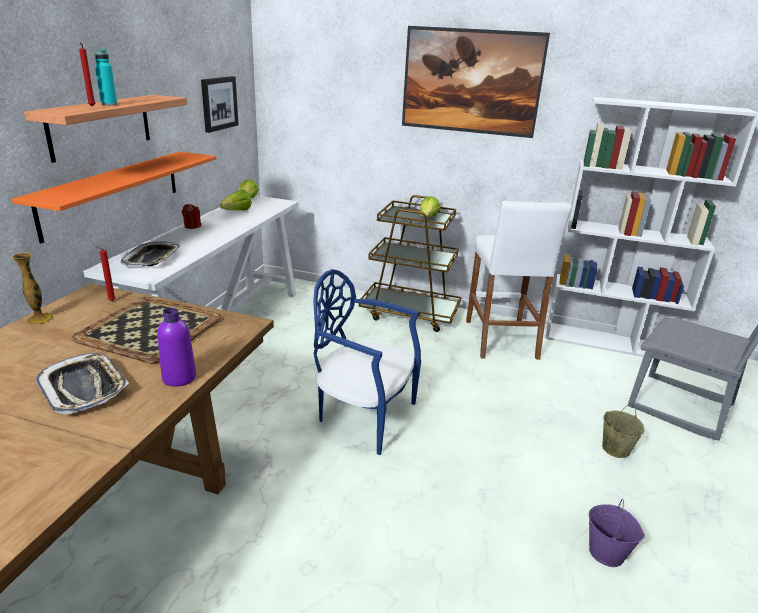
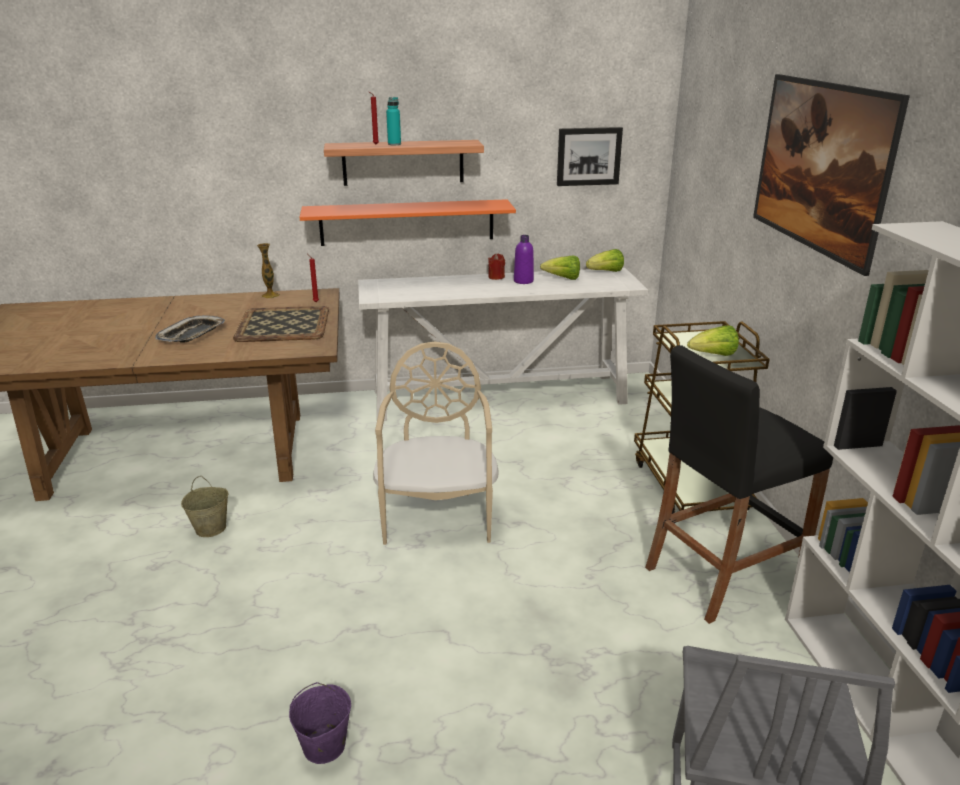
camera: 65 degrees right, 0 degrees up
tray [121,242,180,266] -> none
purple bottle [157,308,196,387] -> purple bottle moved to [514,235,534,284]
blue chair [313,269,421,455] -> beige chair [373,341,499,545]
white stool [466,201,572,360] -> black stool [645,345,833,624]
beige bucket [602,404,645,458] -> beige bucket moved to [181,476,229,537]

